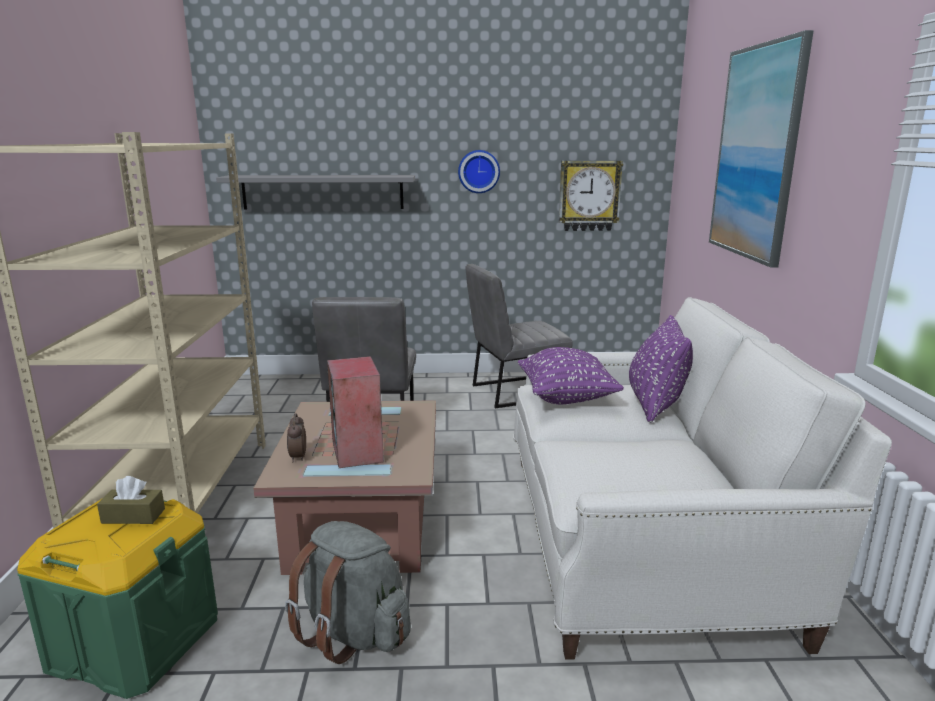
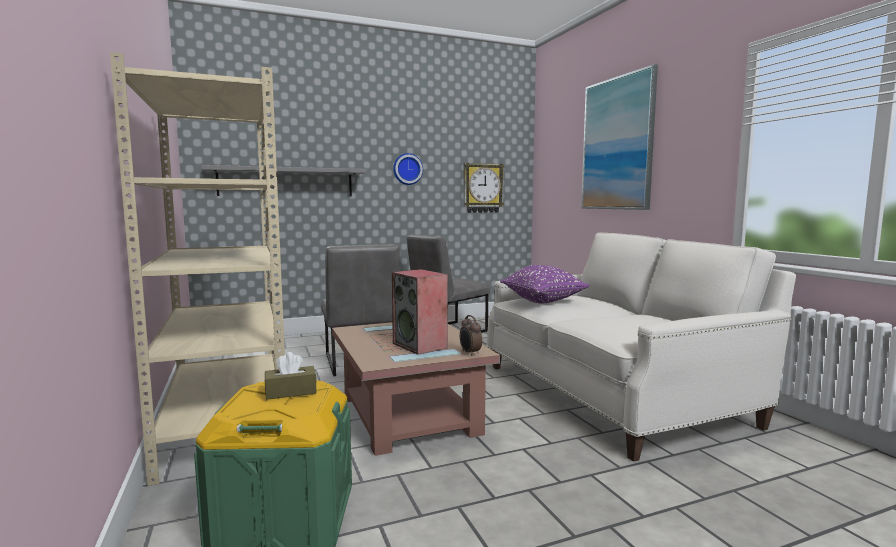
camera: 20 degrees left, 10 degrees down
grey backpack [285,521,411,664] -> none
alarm clock [287,413,306,462] -> alarm clock moved to [460,315,482,356]
purple pillow [629,315,693,423] -> none

